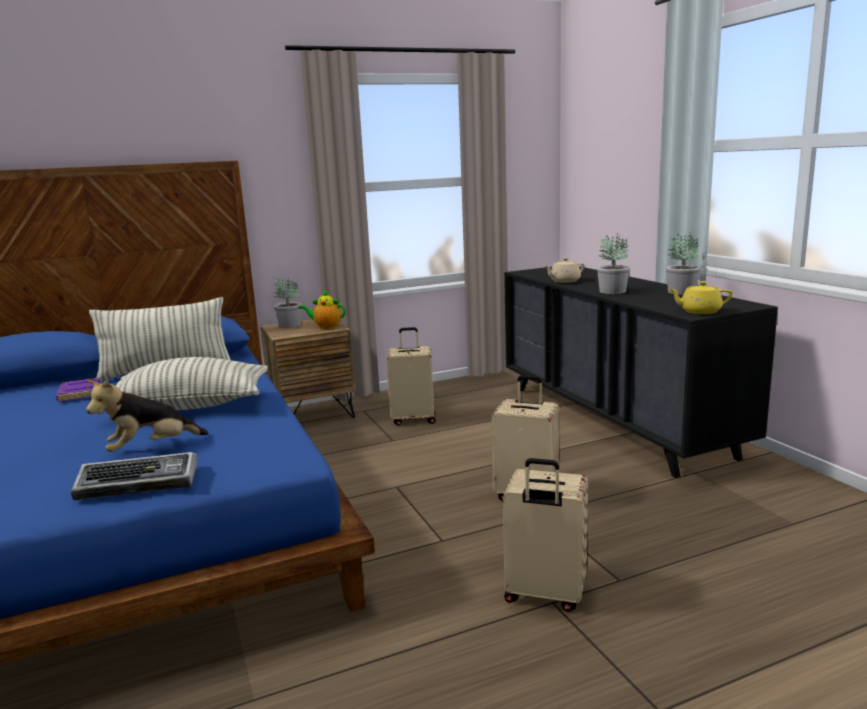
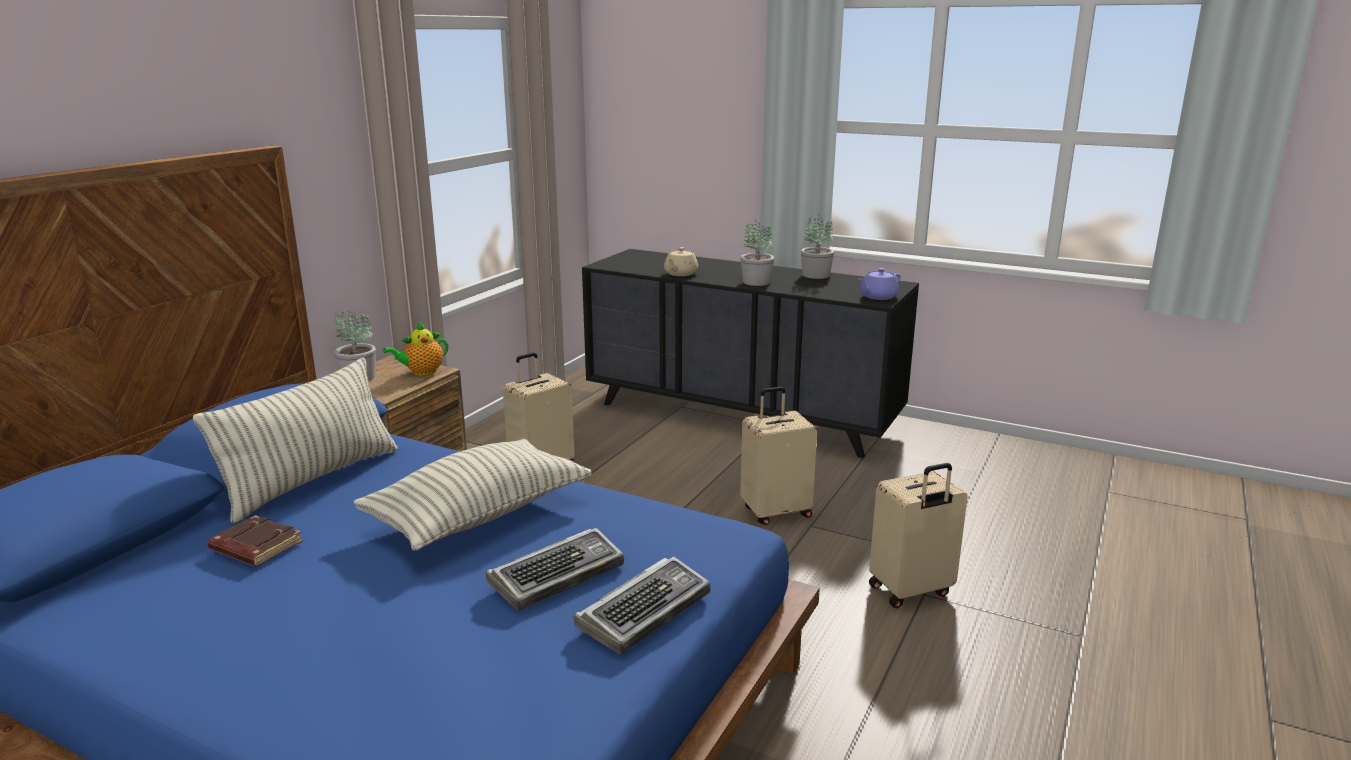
camera: 40 degrees left, 5 degrees up
purple book [56,377,100,402] -> brown book [207,515,303,567]
plush toy [86,379,209,452] -> keyboard [486,528,624,611]
yellow teapot [668,281,733,314] -> purple teapot [858,268,901,300]

